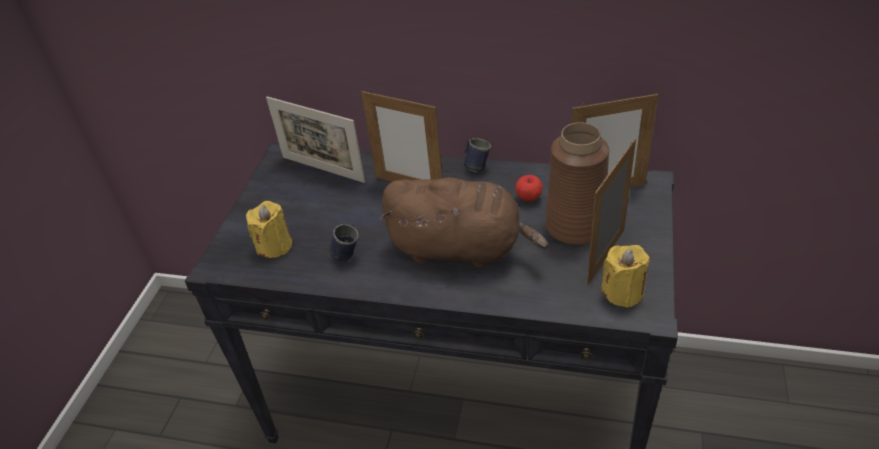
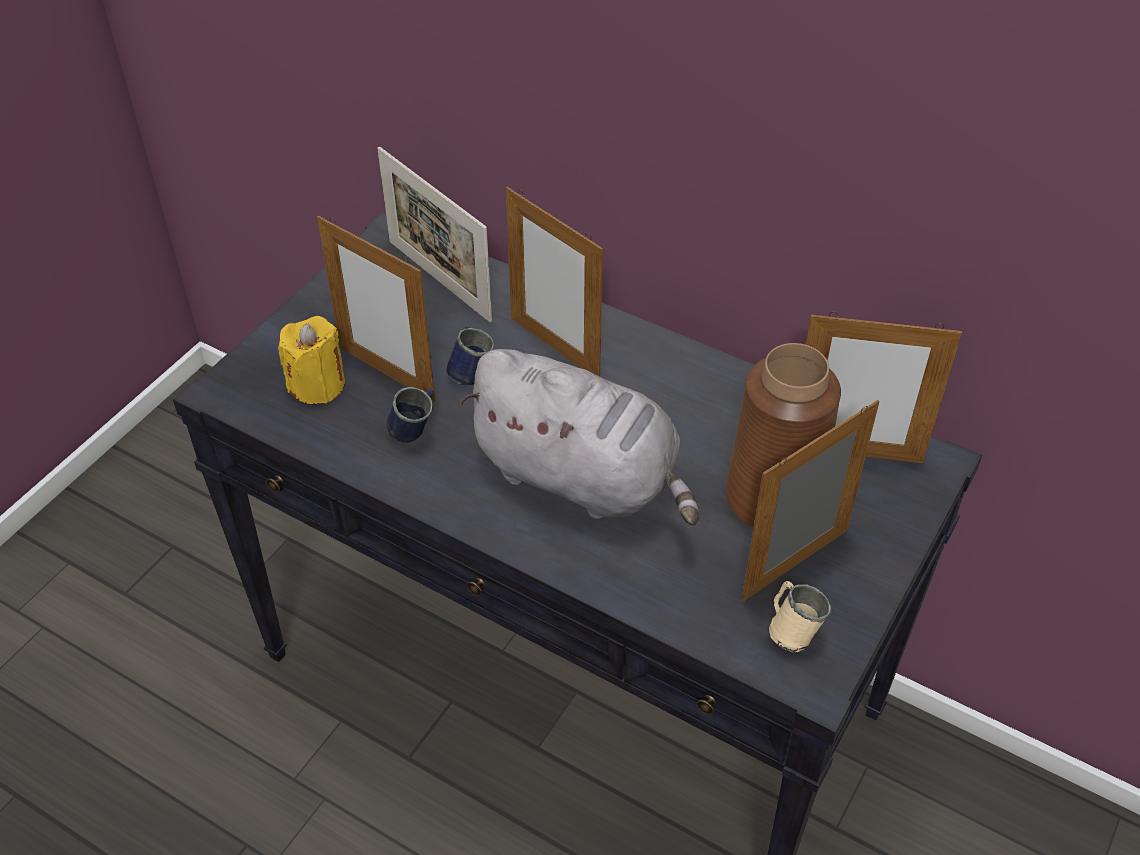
camera: 15 degrees right, 5 degrees up
brown plush toy [379,177,548,268] -> grey plush toy [458,349,699,525]
blue mug [464,138,491,172] -> blue mug moved to [446,326,494,385]
apple [515,175,543,202] -> none
yellow candle [601,245,650,308] -> beige mug [769,581,831,652]
none -> picture frame [317,216,435,402]

